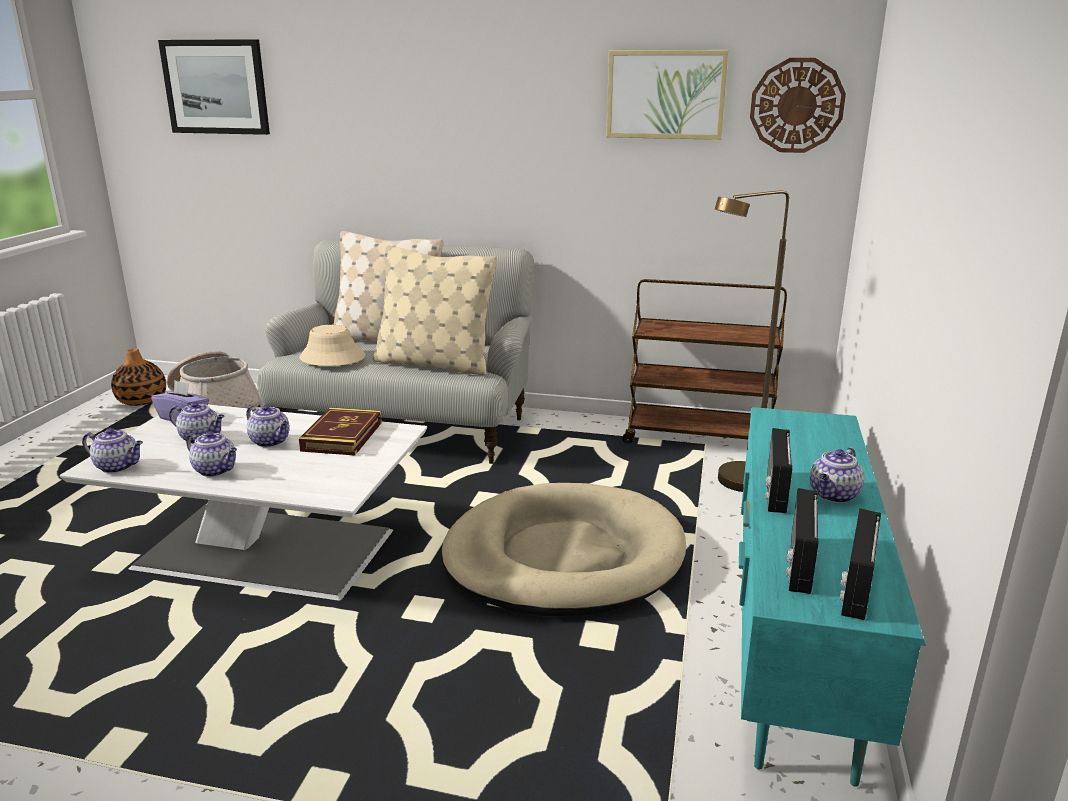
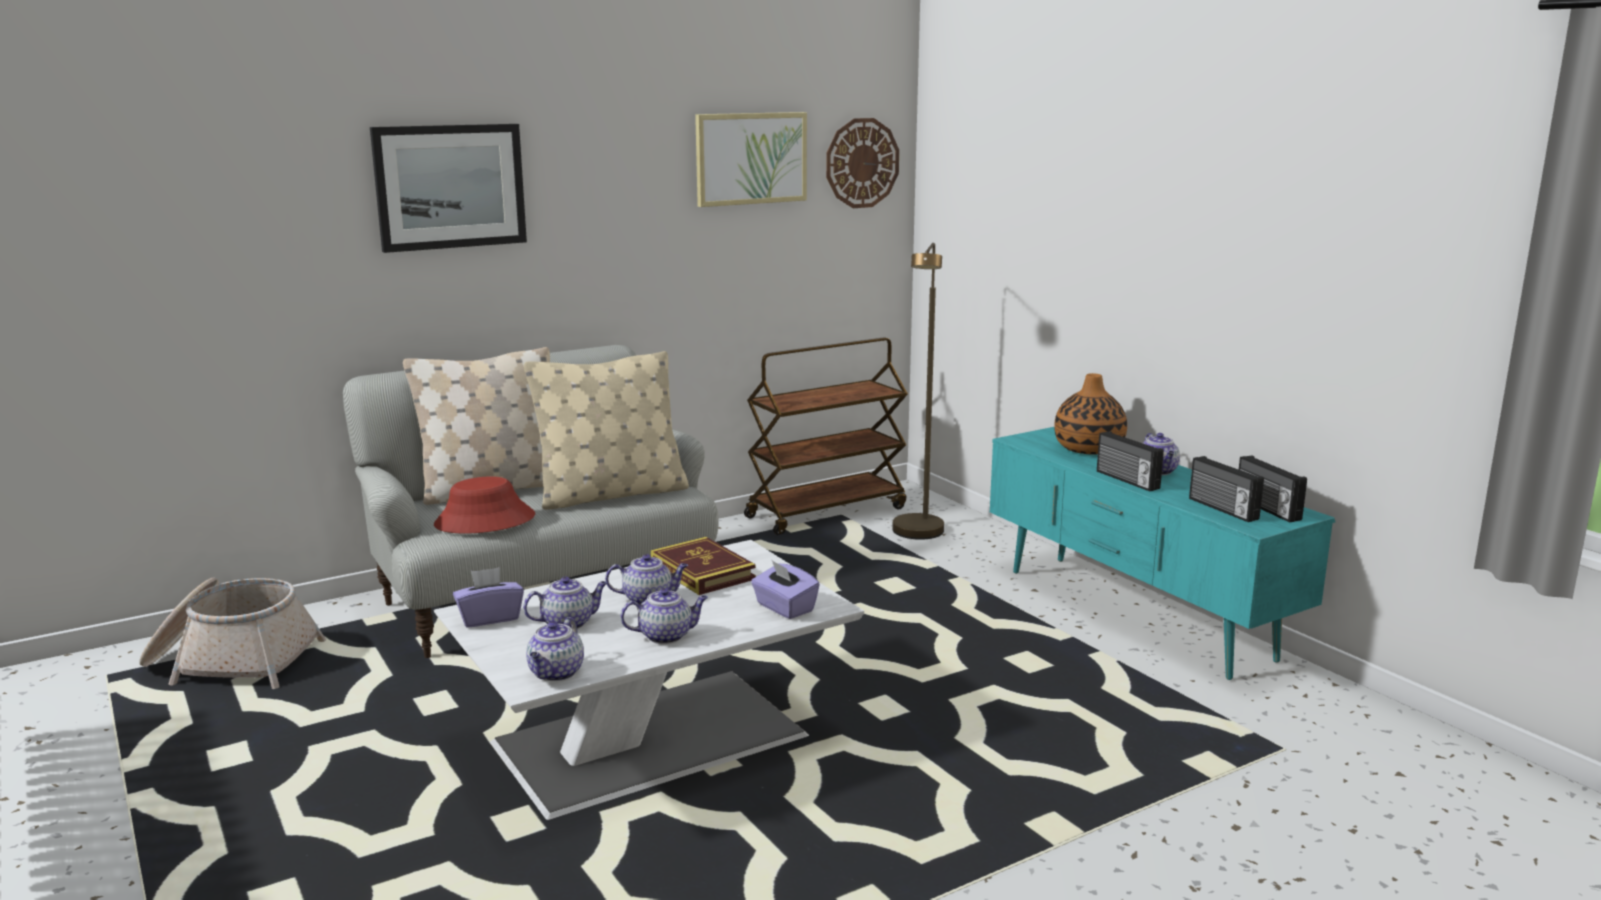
camera: 45 degrees left, 5 degrees down
teapot [82,428,143,473] -> teapot turned 135 degrees clockwise [526,617,584,681]
vase [111,348,166,406] -> vase moved to [1054,373,1127,455]
picture [158,39,270,135] -> picture moved to [370,124,527,253]
beige hat [299,325,365,366] -> red hat [434,476,535,534]
beige dog bed [441,483,686,616] -> none
none -> purple tissue box [751,560,820,619]

